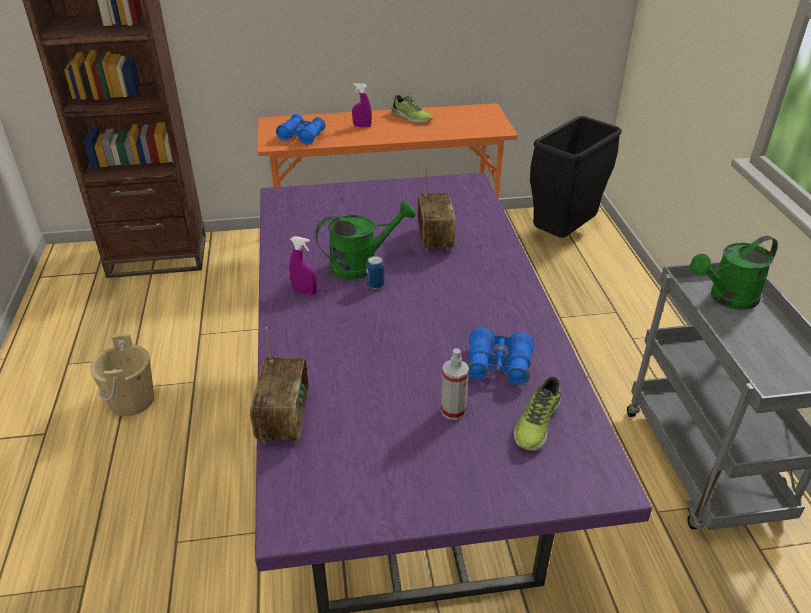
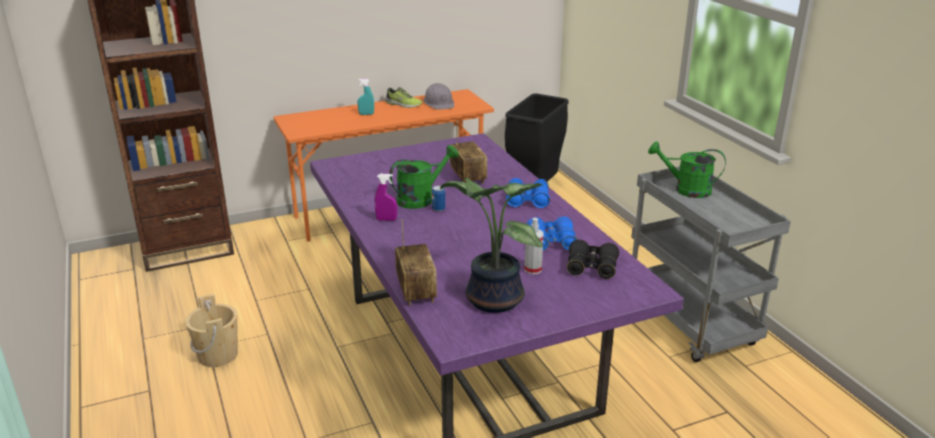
camera: 15 degrees left, 10 degrees down
blue binoculars [276,114,326,144] -> blue binoculars moved to [506,178,550,208]
purple spray bottle [352,83,372,127] -> turquoise spray bottle [357,79,374,115]
shoe [514,377,561,451] -> black binoculars [567,240,619,279]
green watering can [690,235,778,310] -> green watering can turned 60 degrees clockwise [648,141,726,198]
none -> grey hard hat [423,83,454,110]
none -> potted plant [440,178,543,313]

